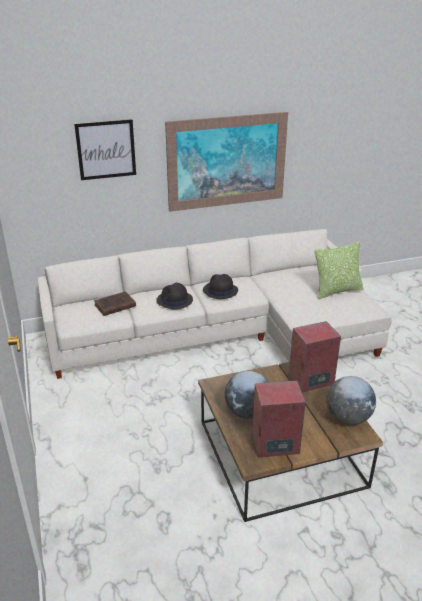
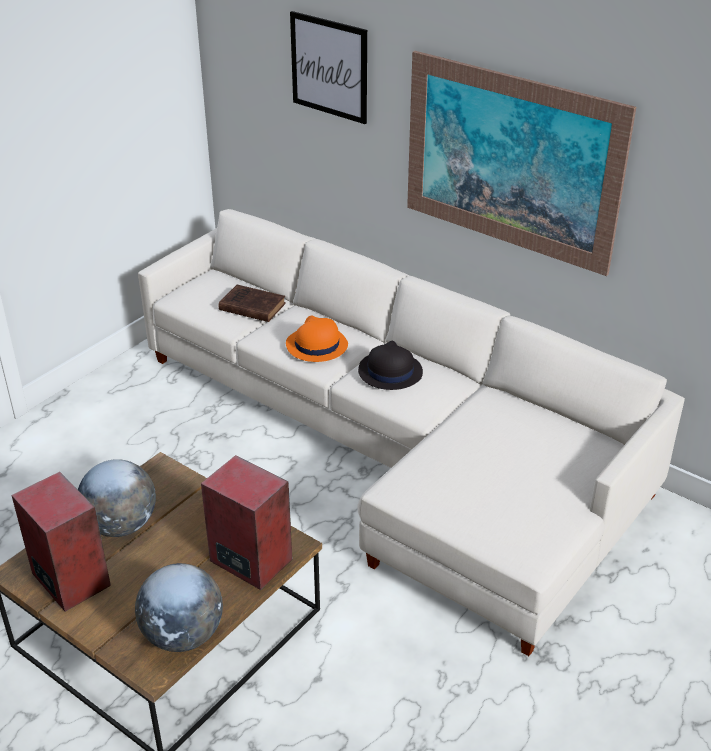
camera: 55 degrees right, 5 degrees up
black hat [156,283,193,310] -> orange hat [286,316,348,362]
pillow [314,241,364,299] -> none

